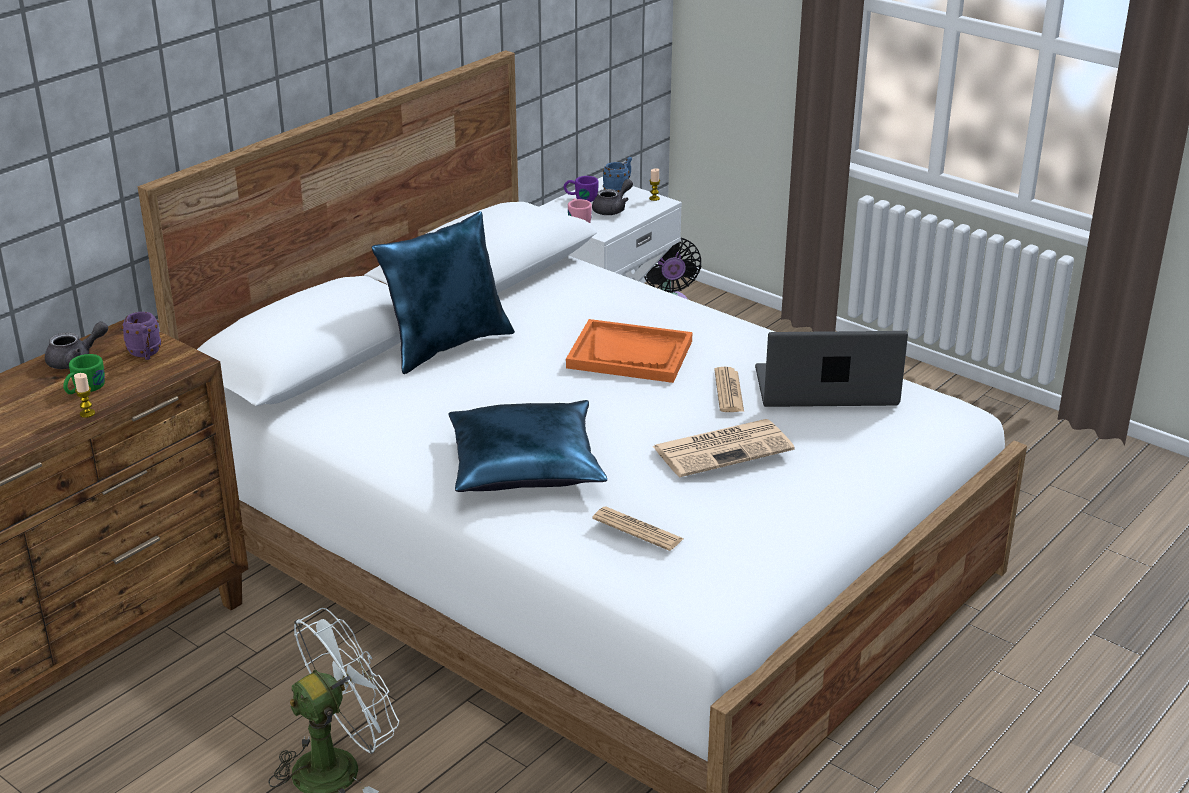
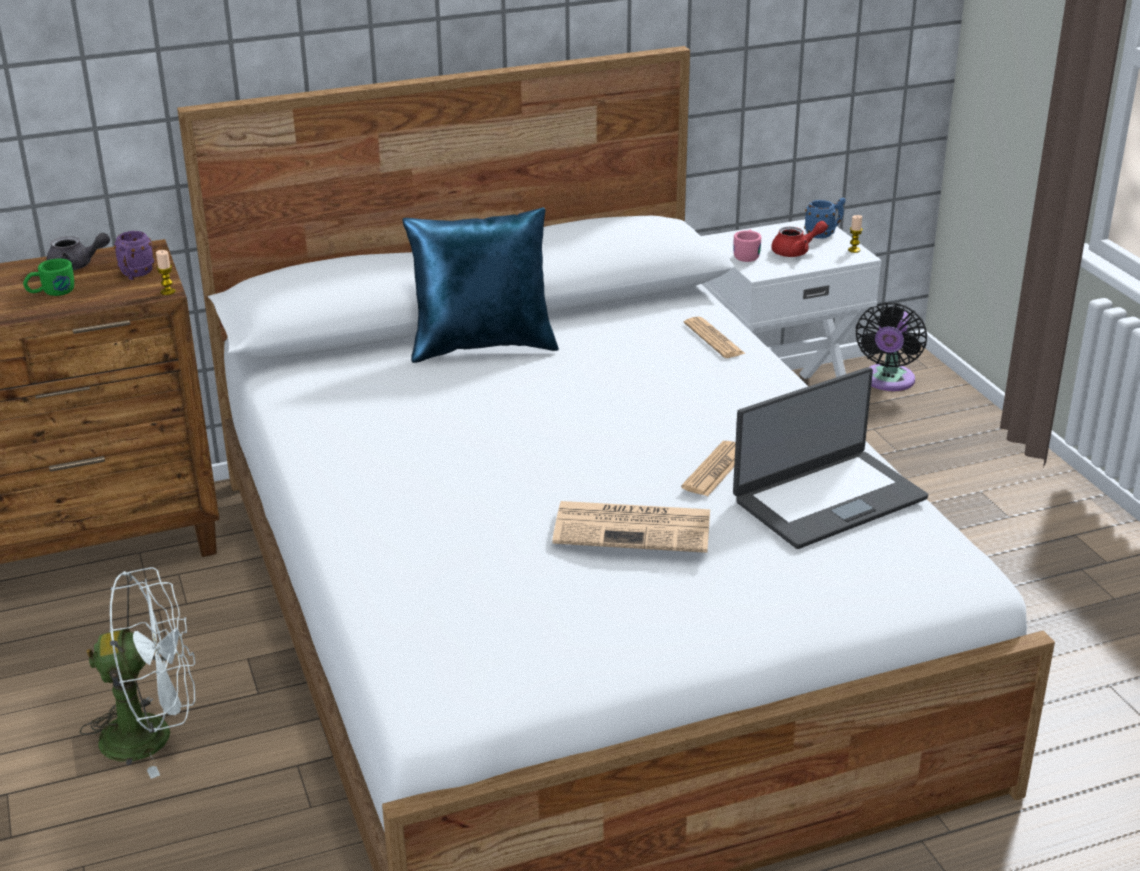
camera: 30 degrees right, 0 degrees up
candle [74,373,95,418] -> candle moved to [156,250,176,295]
blue pillow [449,400,607,492] -> none
purple mug [564,176,598,202] -> none
orange tray [566,319,692,383] -> none
grey teapot [592,179,633,215] -> red teapot [771,221,828,257]
newspaper [592,506,684,551] -> newspaper moved to [684,317,746,358]
laptop [755,331,908,407] -> laptop turned 120 degrees clockwise [733,367,928,549]

